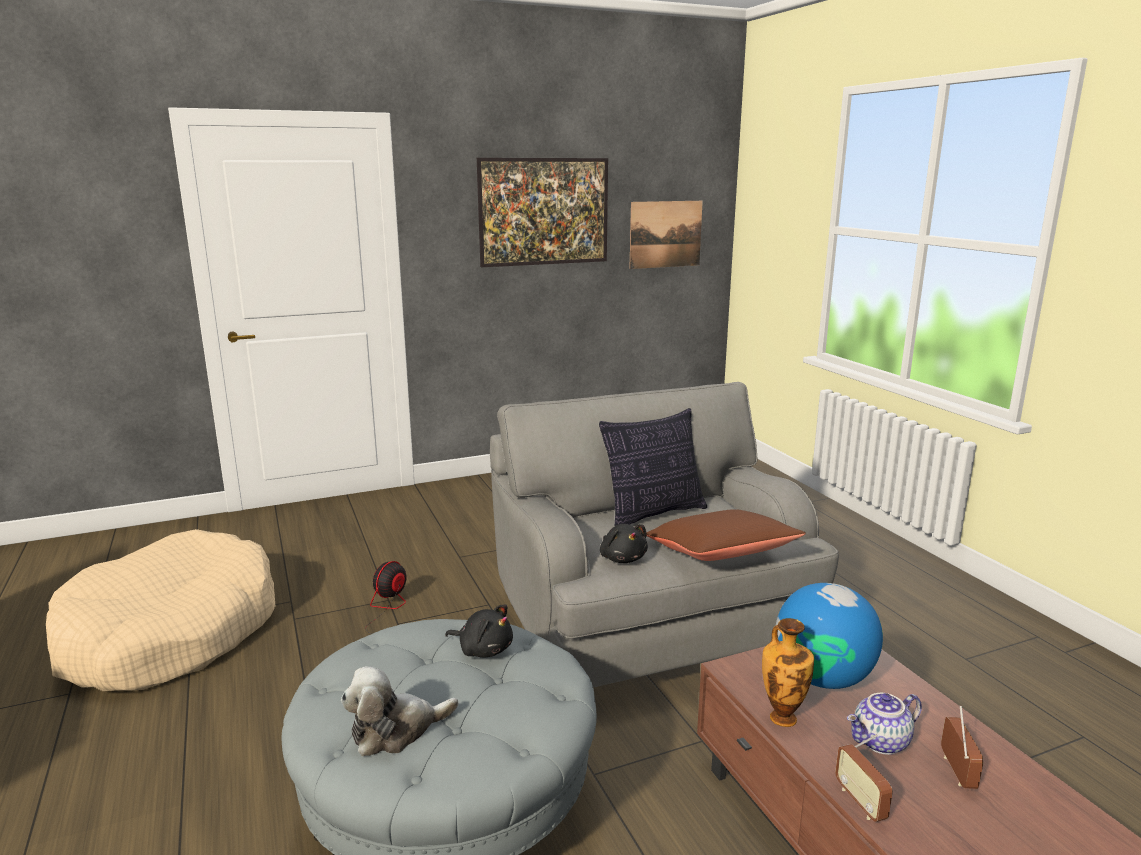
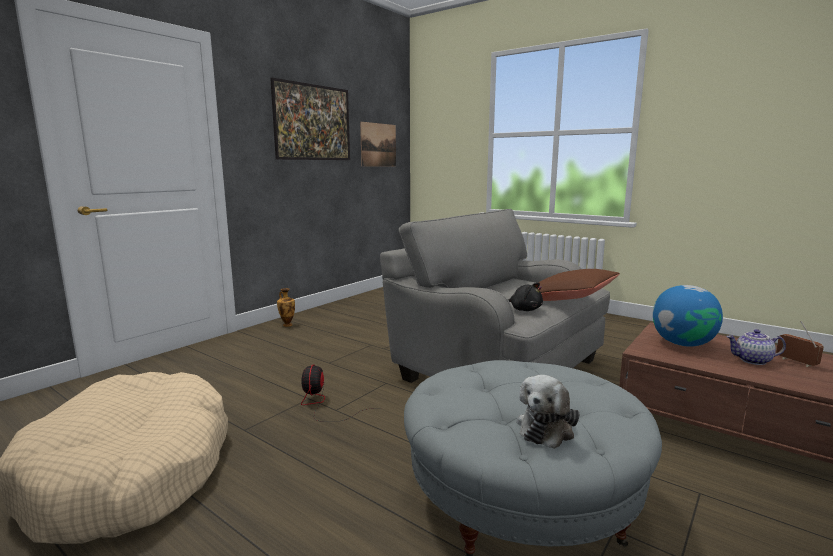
camera: 30 degrees left, 5 degrees down
black plush toy [445,604,513,657] -> none
pillow [599,408,707,527] -> none
vase [762,618,814,727] -> vase moved to [277,288,295,327]
radio [835,734,893,822] -> none
teapot [847,693,922,755] -> teapot turned 60 degrees clockwise [726,329,786,365]

